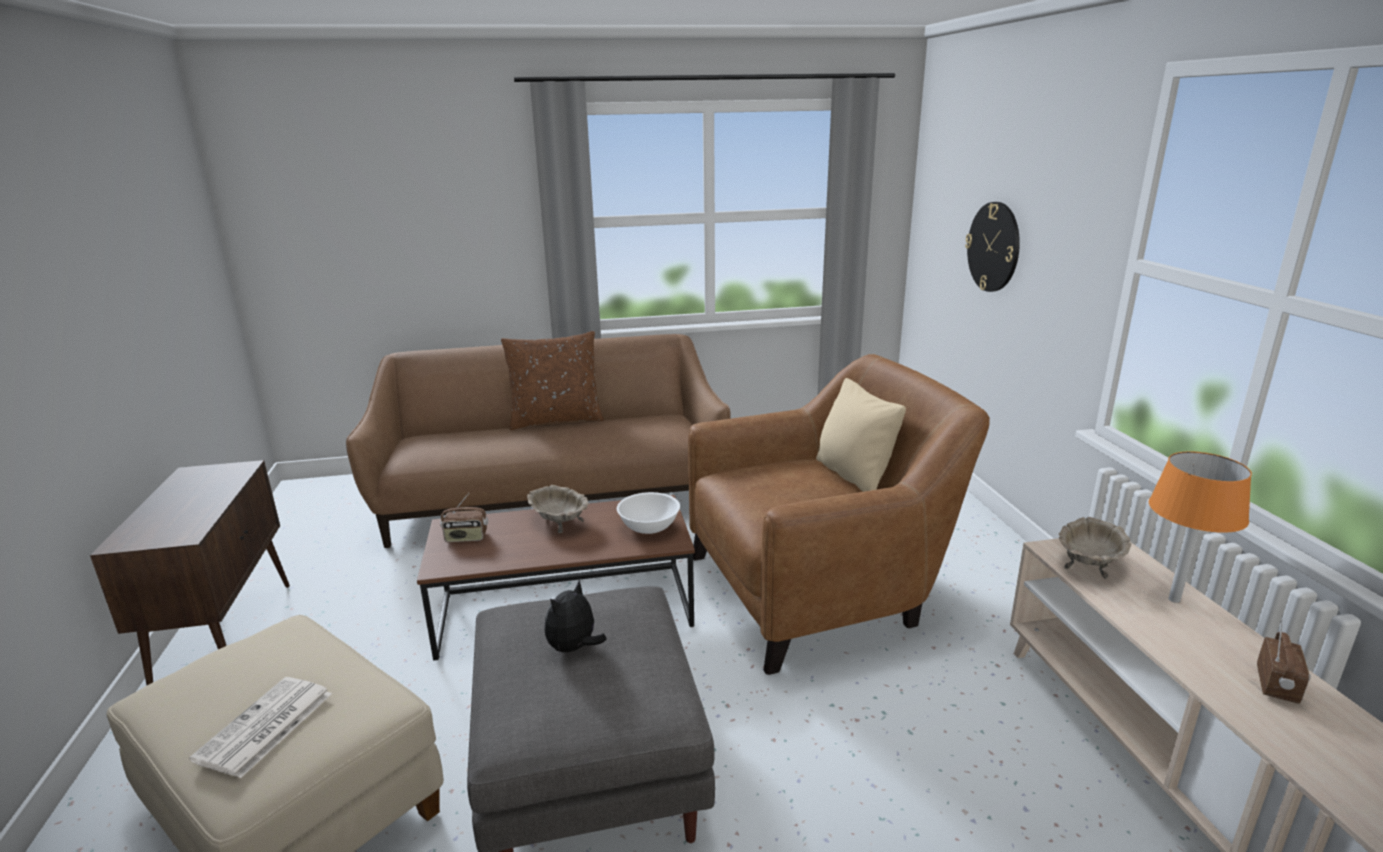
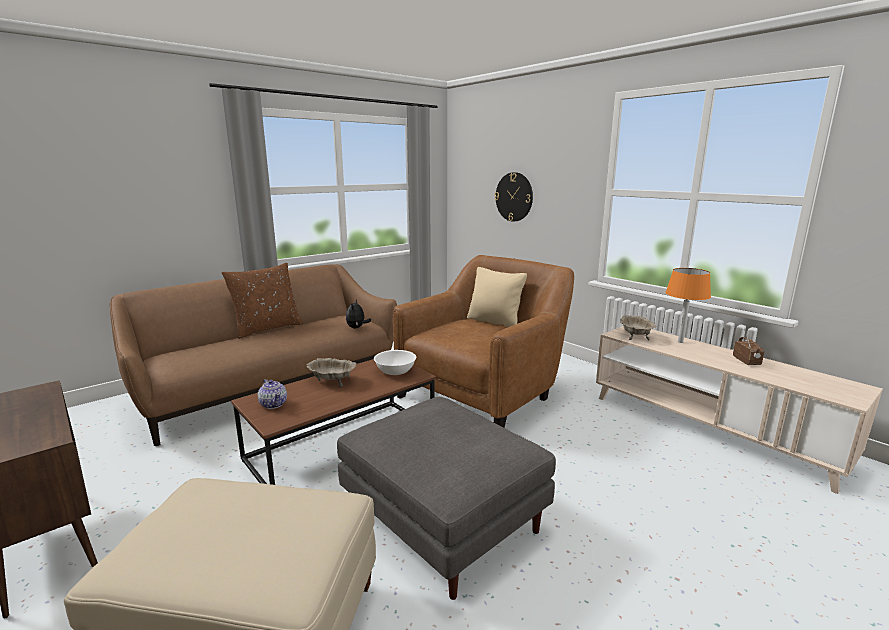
camera: 30 degrees left, 5 degrees down
newspaper [189,677,332,778] -> none
radio [440,493,488,543] -> teapot [258,379,287,409]
plush toy [544,580,607,652] -> plush toy moved to [346,300,371,329]

